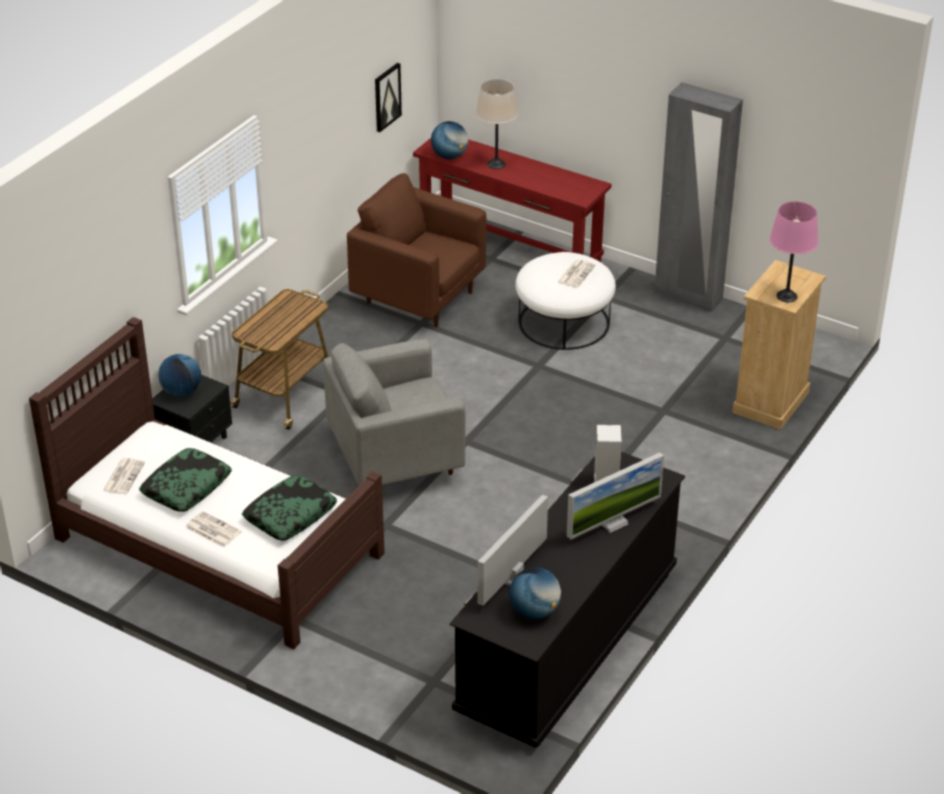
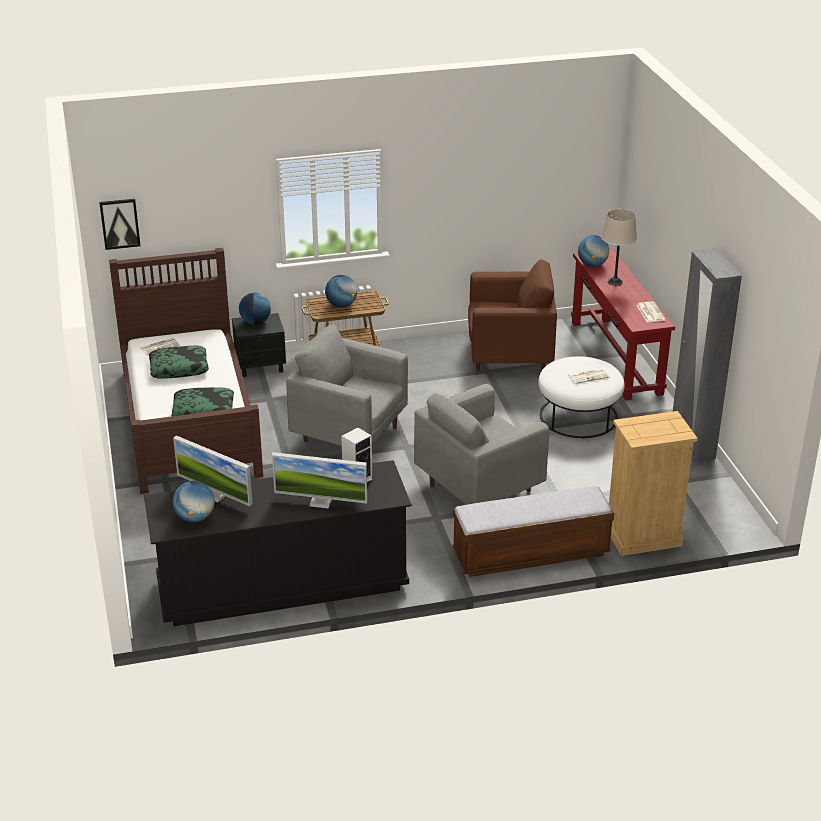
camera: 45 degrees right, 5 degrees down
newspaper [185,511,242,548] -> newspaper moved to [636,302,666,322]
brown armchair [347,173,487,327] -> brown armchair turned 105 degrees clockwise [468,260,557,371]
picture [375,63,402,132] -> picture moved to [99,199,141,250]
monitor [478,495,548,606] -> monitor turned 135 degrees counterclockwise [173,436,253,506]
pink table lamp [770,201,819,302] -> none
none -> globe [325,275,358,307]
none -> grey armchair [414,384,549,505]
none -> bench [452,486,614,577]

